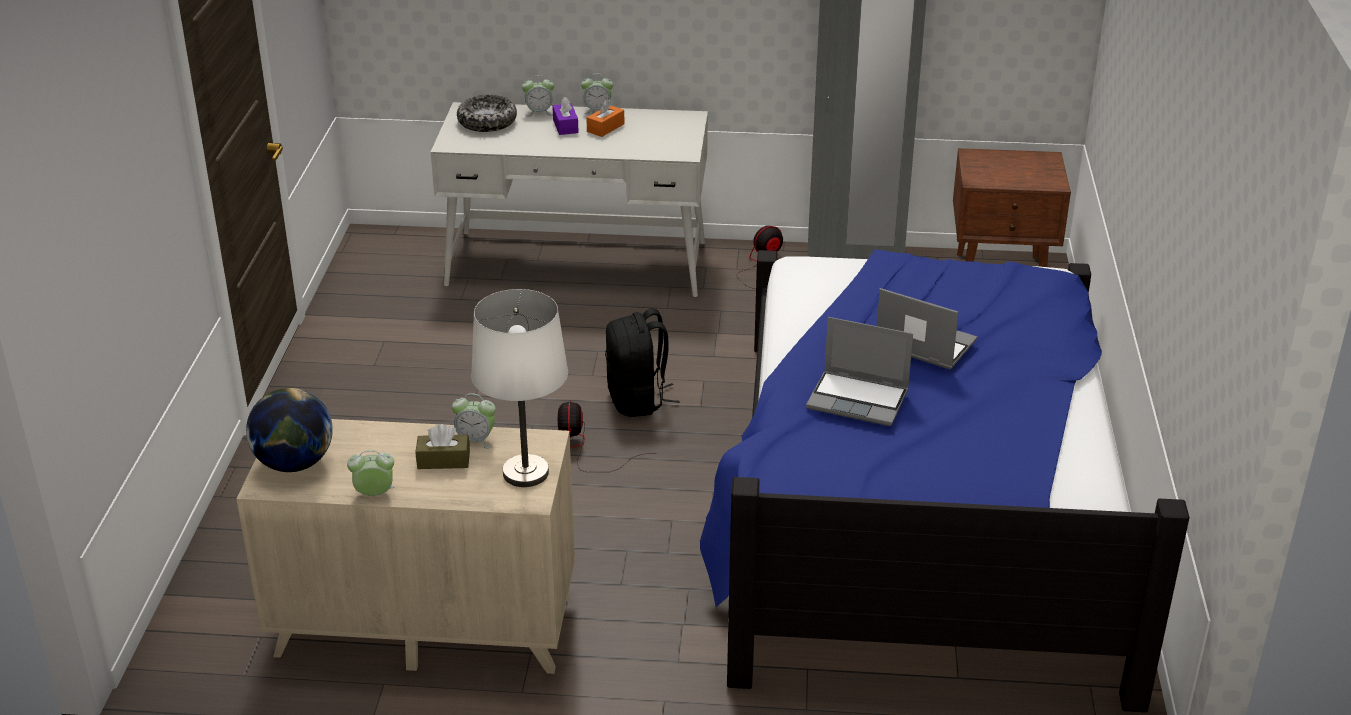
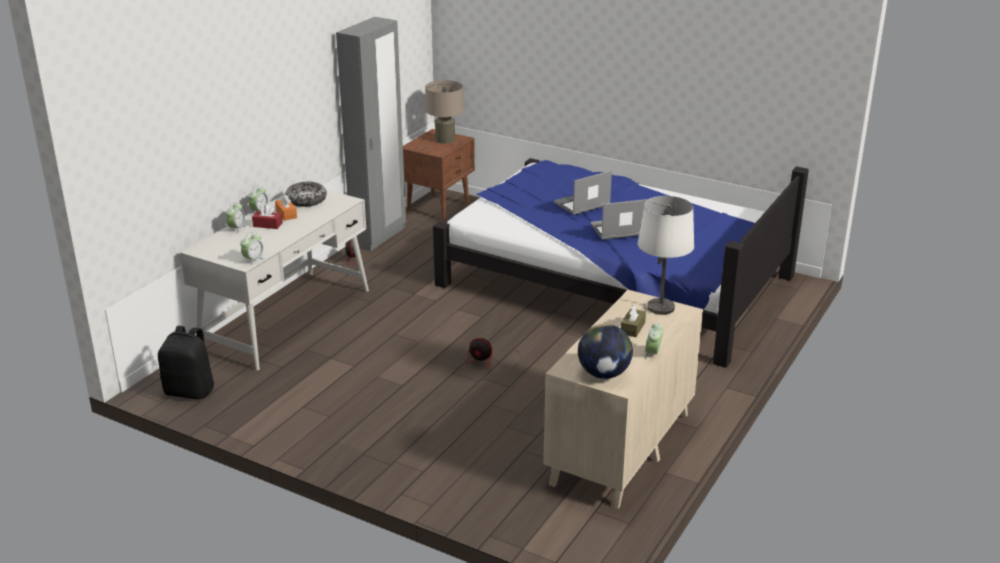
camera: 65 degrees left, 5 degrees down
alarm clock [452,394,496,449] -> alarm clock moved to [240,232,265,266]
bowl [457,94,517,132] -> bowl moved to [285,182,327,207]
purple tissue box [552,97,579,135] -> red tissue box [252,204,282,229]
black backpack [605,309,680,417] -> black backpack moved to [158,326,215,399]
laptop [806,317,913,426] -> laptop turned 150 degrees counterclockwise [590,199,648,240]
none -> beige table lamp [425,80,463,144]

